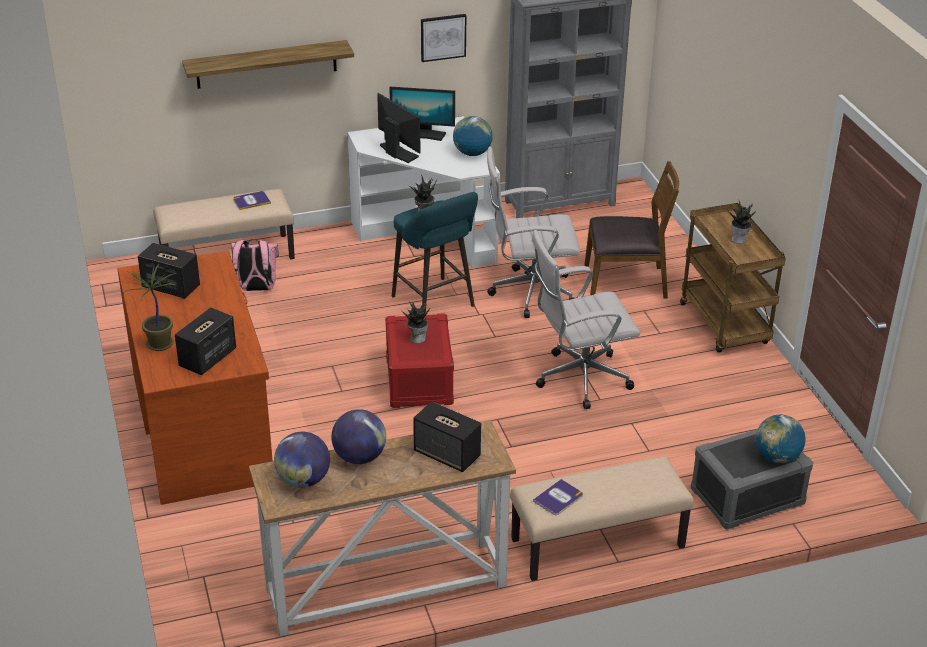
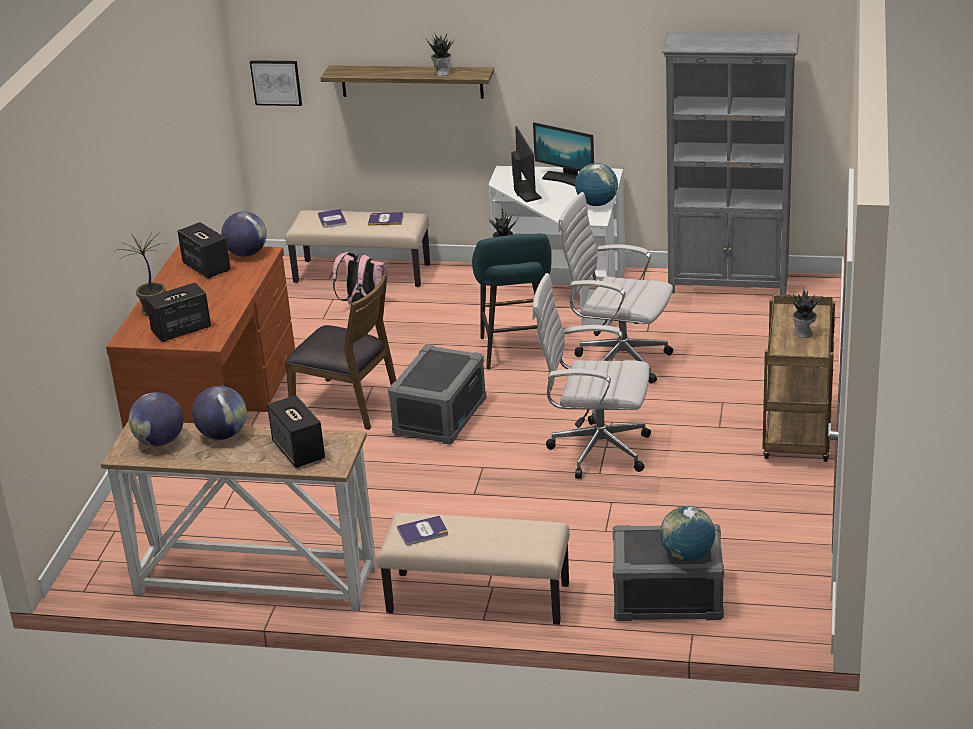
camera: 30 degrees right, 5 degrees down
red storage box [385,313,454,408] -> grey storage box [388,345,487,445]
potted plant [401,301,430,344] -> potted plant moved to [426,34,454,76]
picture [421,14,466,62] -> picture moved to [250,60,302,106]
brown chair [584,161,679,299] -> brown chair moved to [285,274,396,430]
none -> globe [221,211,267,257]
none -> book [318,209,347,228]

